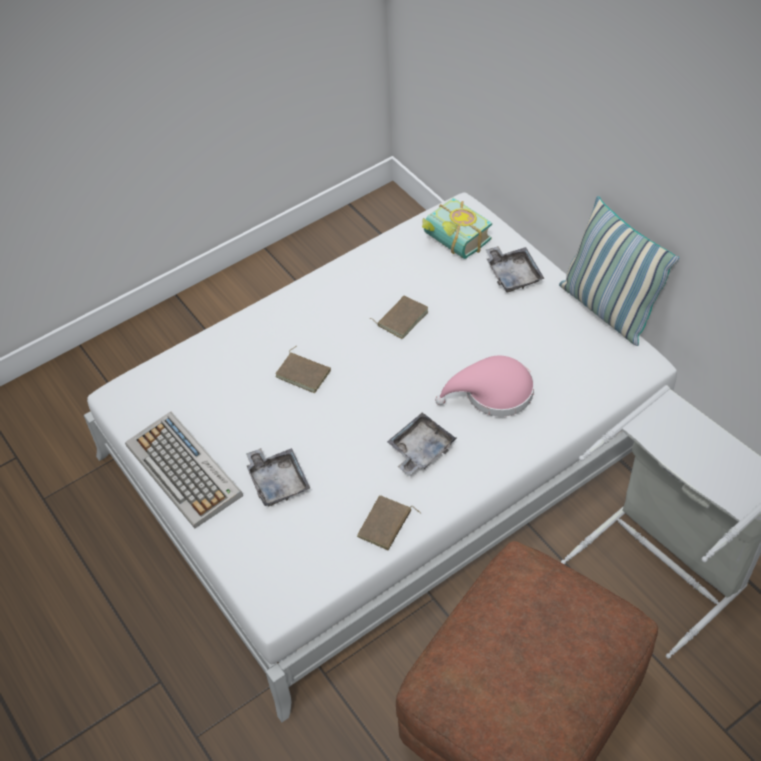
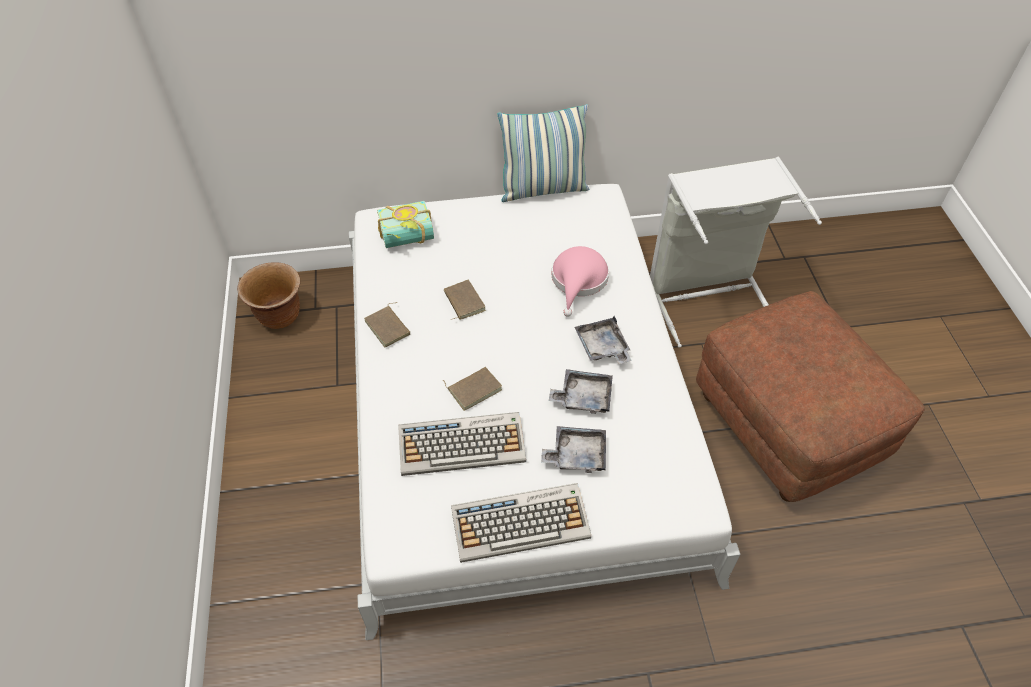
camera: 65 degrees left, 0 degrees up
brown book [357,495,421,550] -> brown book moved to [364,302,410,347]
grey tray [486,246,545,292] -> grey tray moved to [549,369,613,414]
none -> brown planter [237,262,300,329]
none -> keyboard [398,412,526,476]

